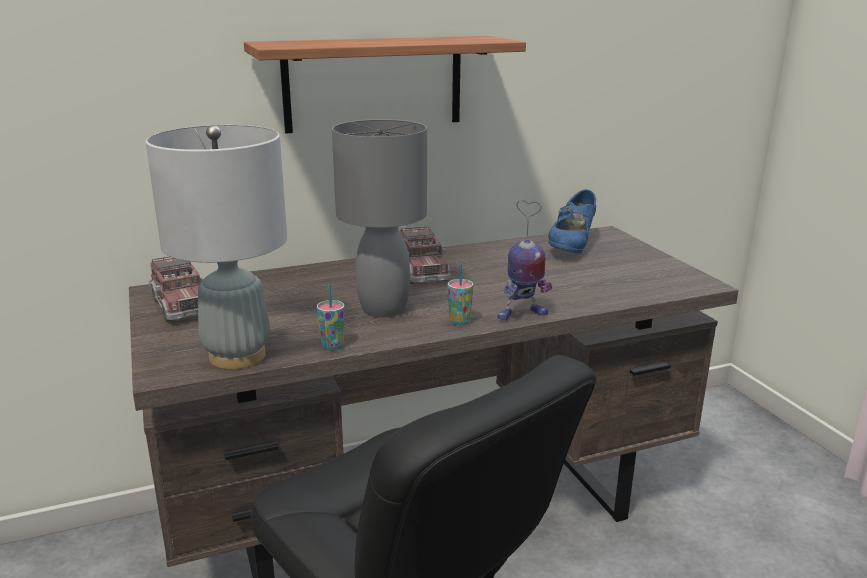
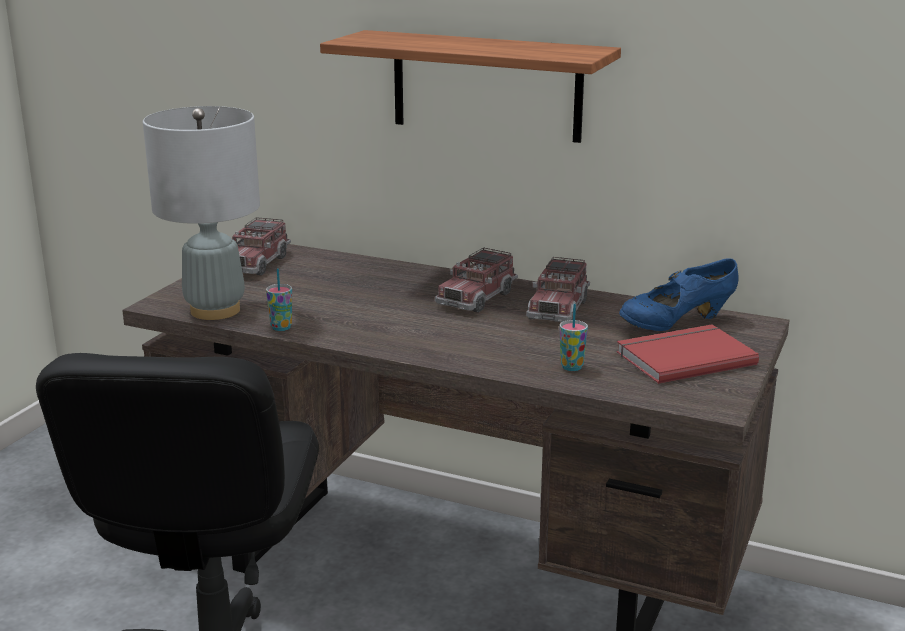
camera: 45 degrees right, 0 degrees up
grey table lamp [332,119,427,317] -> none
cup [448,264,473,326] -> cup moved to [560,304,588,371]
toy robot [497,200,552,321] -> none
none -> toy truck [526,257,590,322]
none -> red book [616,325,759,384]

